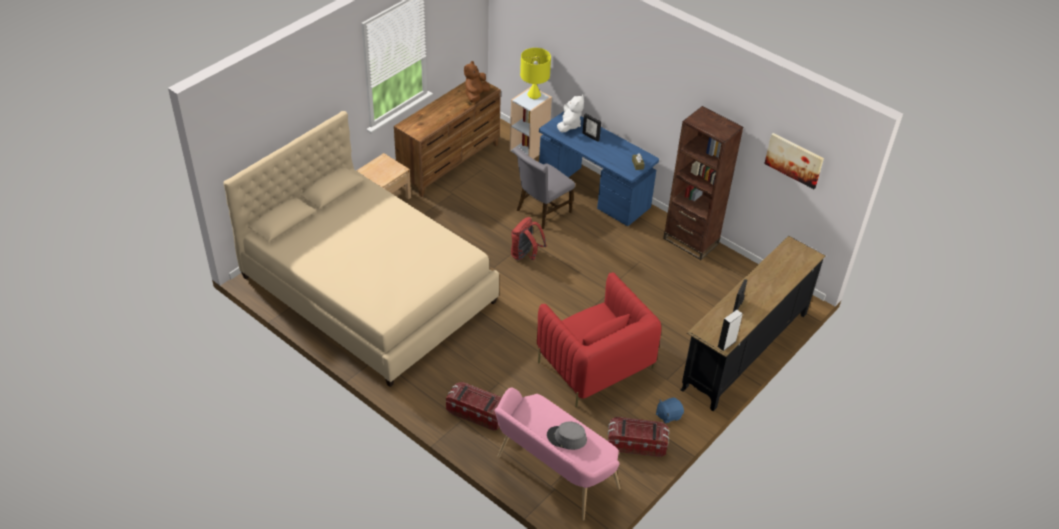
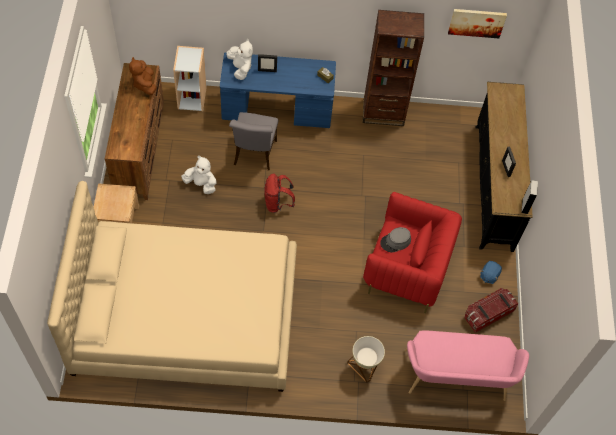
camera: 40 degrees left, 15 degrees up
storage box [446,382,502,431] -> planter [347,336,385,382]
yellow table lamp [520,48,551,99] -> none
grey hat [547,422,587,450] -> grey hat moved to [380,227,411,252]
none -> white plush toy [181,156,217,194]

